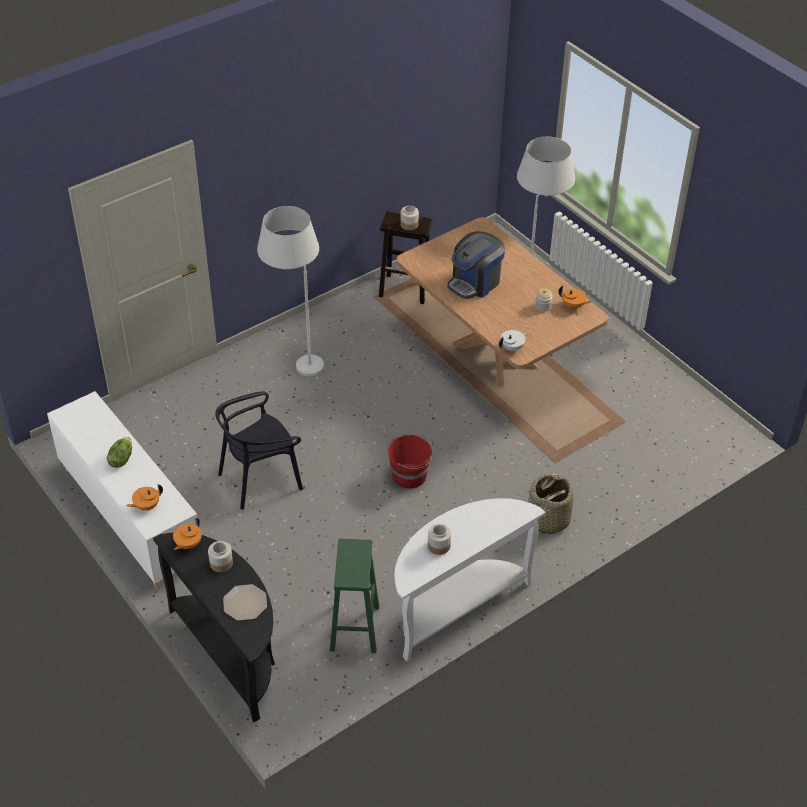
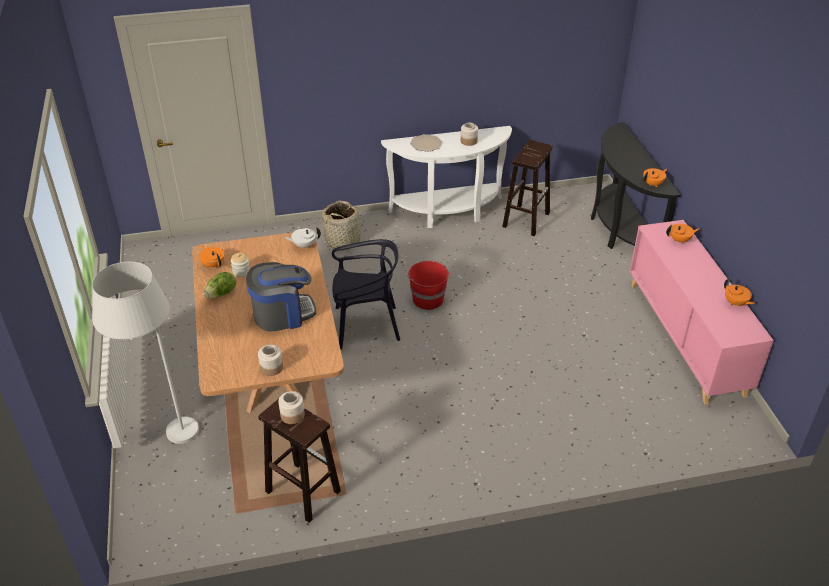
camera: 155 degrees left, 5 degrees down
white cabinet [47,391,197,590] -> pink cabinet [629,220,774,405]
lettuce [106,437,132,468] -> lettuce moved to [203,272,236,299]
jar [208,541,233,572] -> jar moved to [258,345,283,376]
black chair [215,391,303,510] -> black chair moved to [332,239,400,350]
plate [223,584,267,621] -> plate moved to [410,134,443,152]
white floor lamp [257,206,324,377] -> none
green stool [330,539,379,653] -> brown stool [502,140,553,236]
none -> orange teapot [724,279,755,307]

